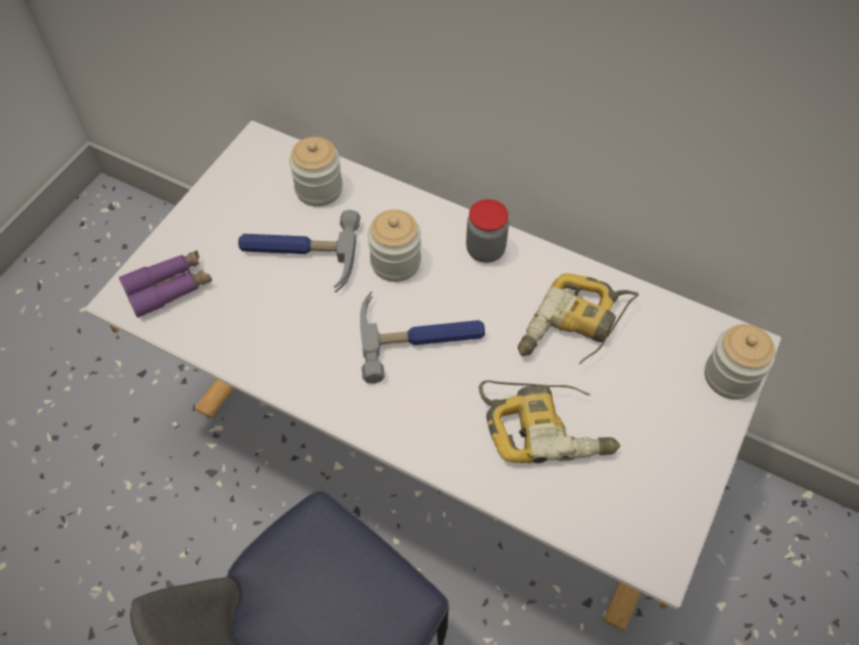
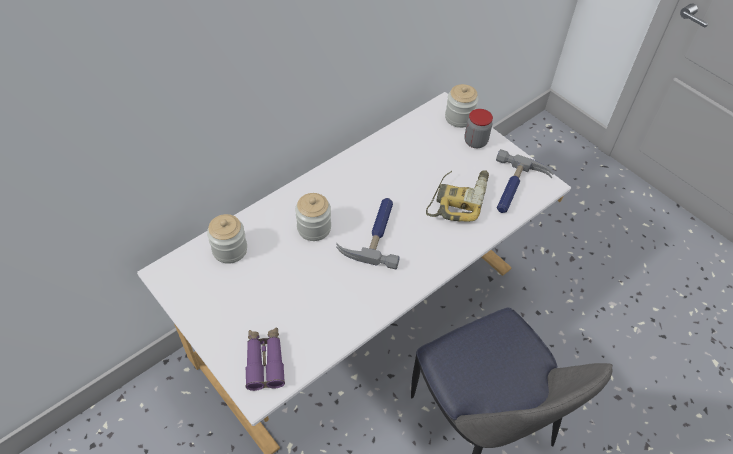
camera: 70 degrees left, 5 degrees down
hammer [238,210,361,292] -> hammer moved to [496,149,554,213]
jar [466,199,509,263] -> jar moved to [464,109,493,148]
power drill [518,273,639,364] -> none

